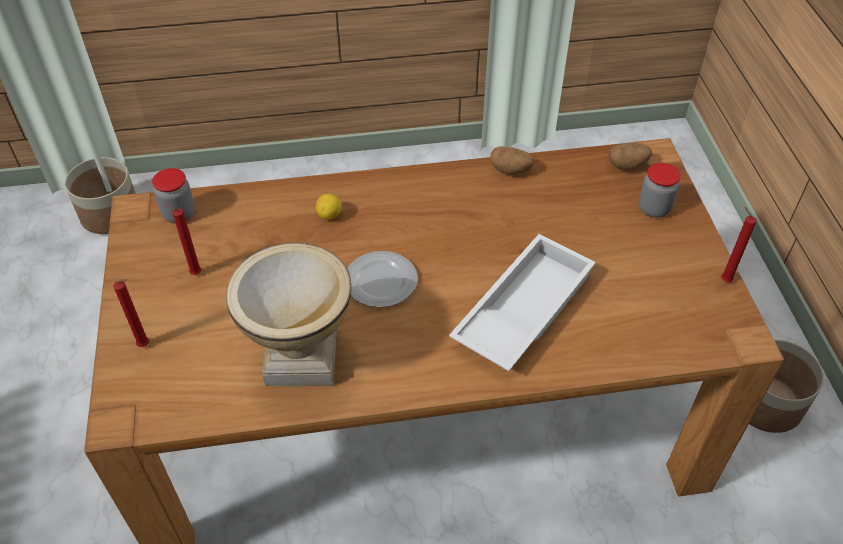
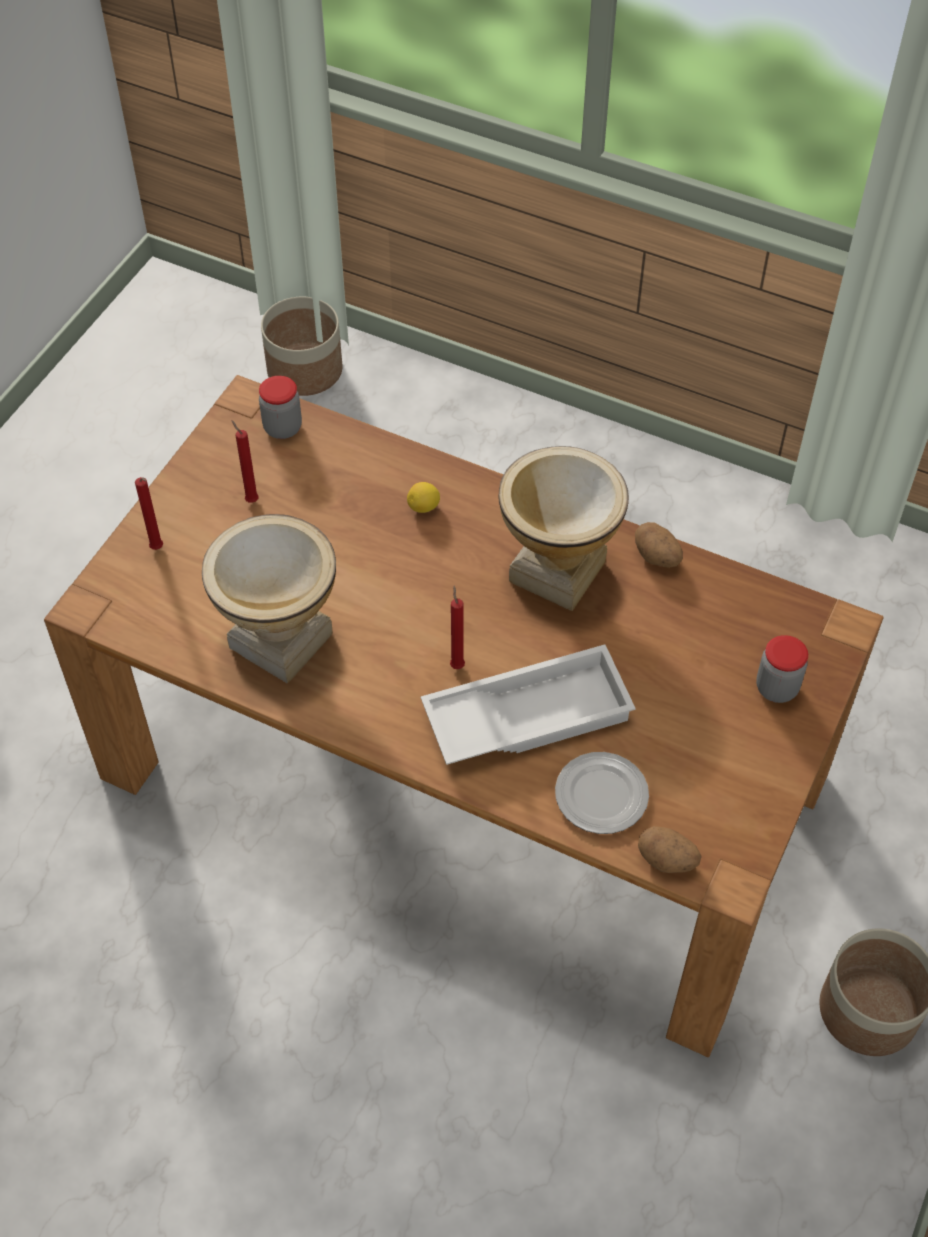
camera: 35 degrees right, 5 degrees up
plate [347,251,418,308] -> plate moved to [555,752,649,834]
potato [609,143,652,170] -> potato moved to [638,826,702,873]
red candle [721,206,757,282] -> red candle moved to [450,586,465,669]
none -> vase [498,446,629,611]

